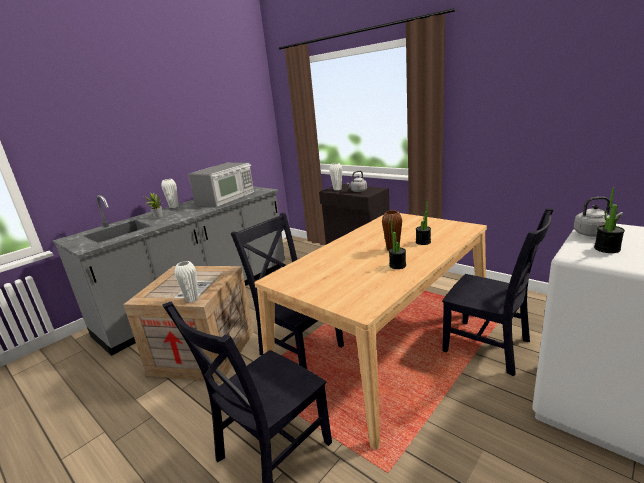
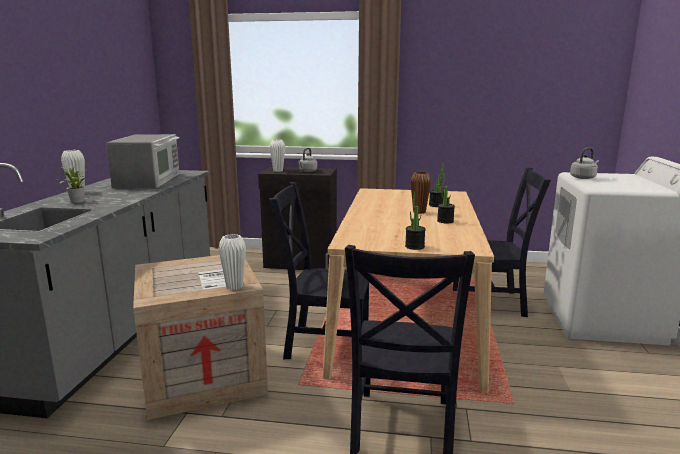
camera: 35 degrees left, 5 degrees down
potted plant [594,187,625,253] -> potted plant moved to [405,191,426,250]

